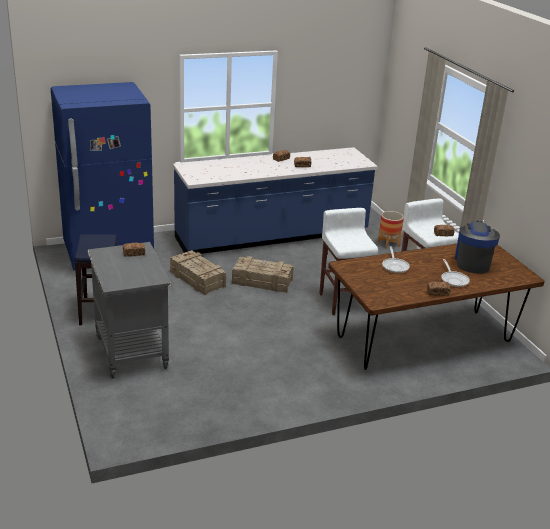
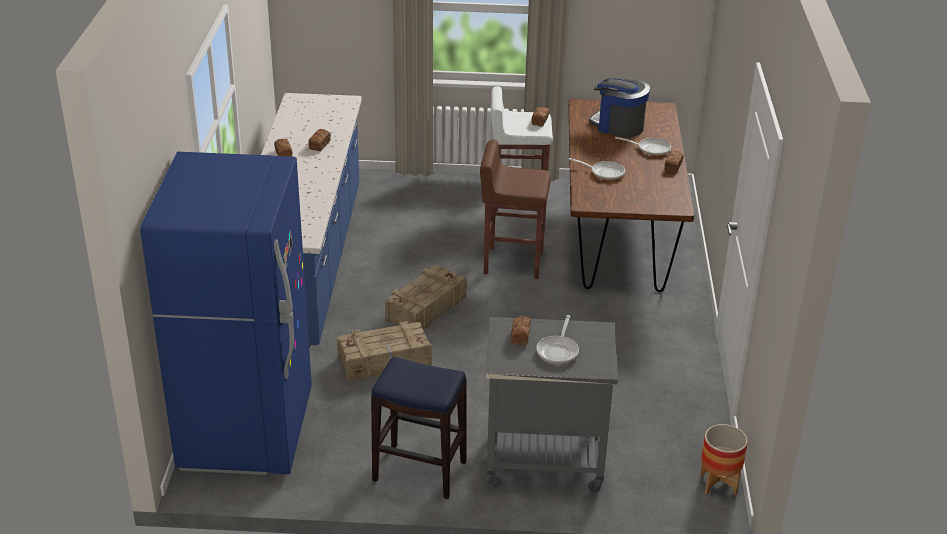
camera: 65 degrees left, 5 degrees up
white stool [319,208,378,315] -> brown stool [480,139,551,279]
planter [378,211,404,249] -> planter moved to [700,424,748,495]
none -> frying pan [536,315,579,364]

